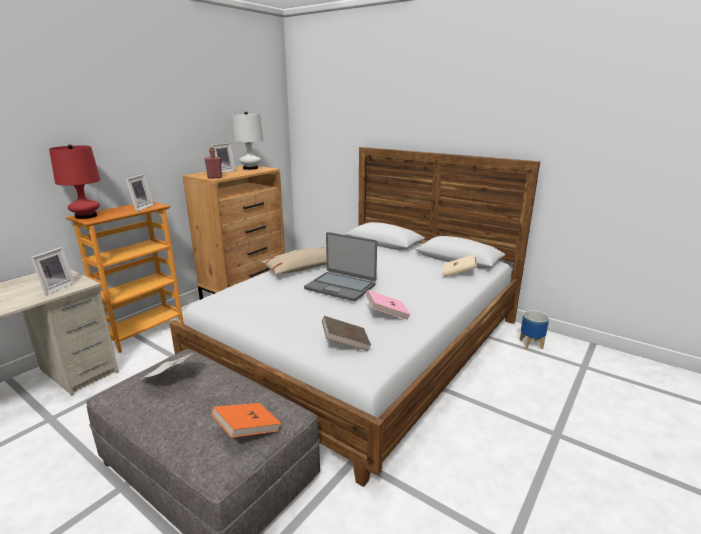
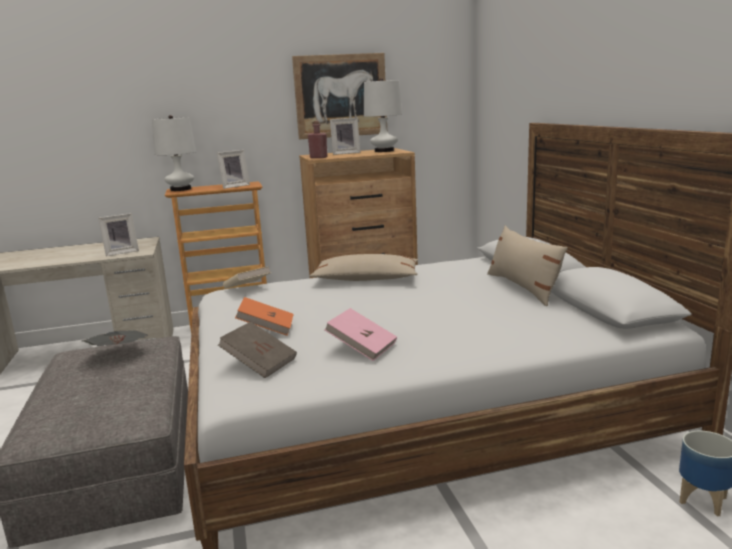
camera: 40 degrees right, 5 degrees down
red table lamp [49,144,100,219] -> white table lamp [152,115,196,191]
orange book [211,403,281,438] -> orange book moved to [235,297,294,336]
laptop [304,232,377,301] -> none
beige book [443,254,477,277] -> beige book moved to [223,266,271,289]
none -> picture [292,53,387,139]
none -> beige pillow [487,226,568,306]

